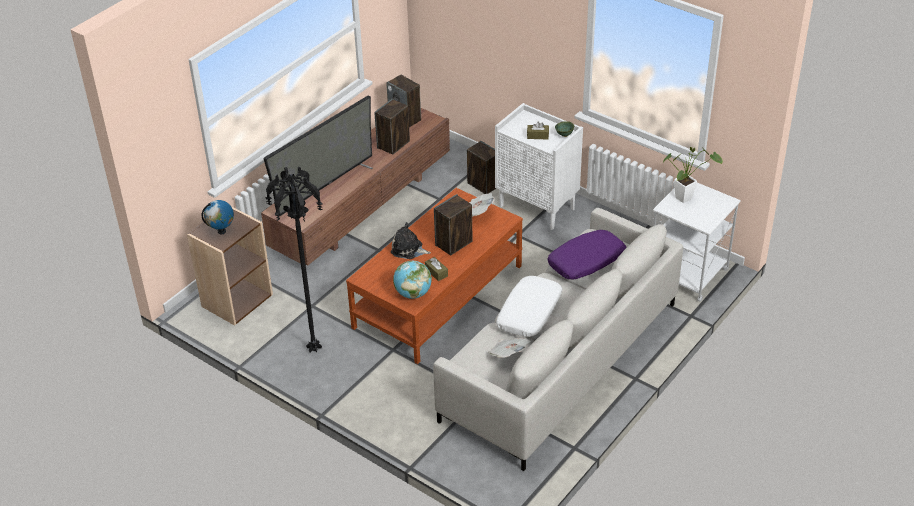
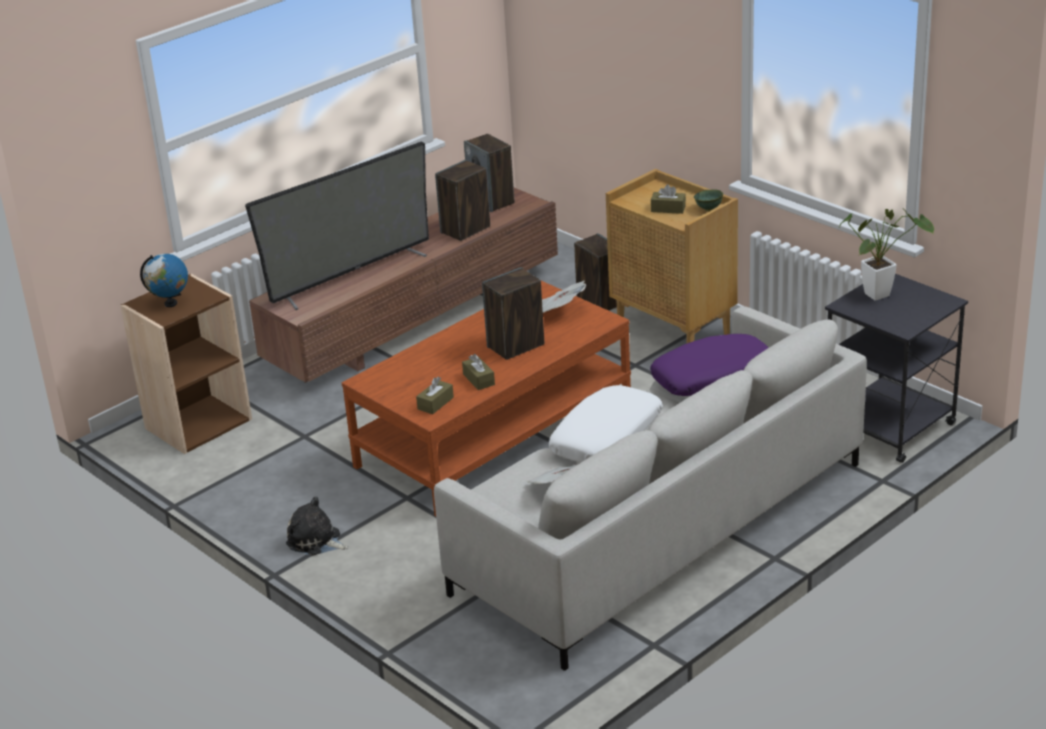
camera: 10 degrees right, 10 degrees down
black floor lamp [266,167,322,353] -> none
plush toy [391,222,431,259] -> plush toy moved to [286,496,349,556]
globe [393,261,432,299] -> brown tissue box [416,377,454,414]
white cabinet [495,103,583,230] -> brown cabinet [606,169,738,343]
white cart [653,183,741,302] -> black cart [825,274,968,463]

